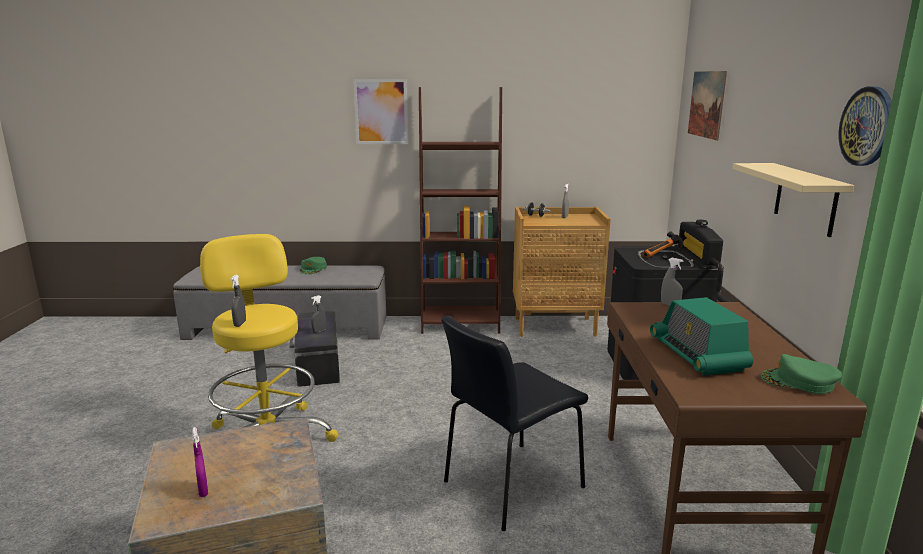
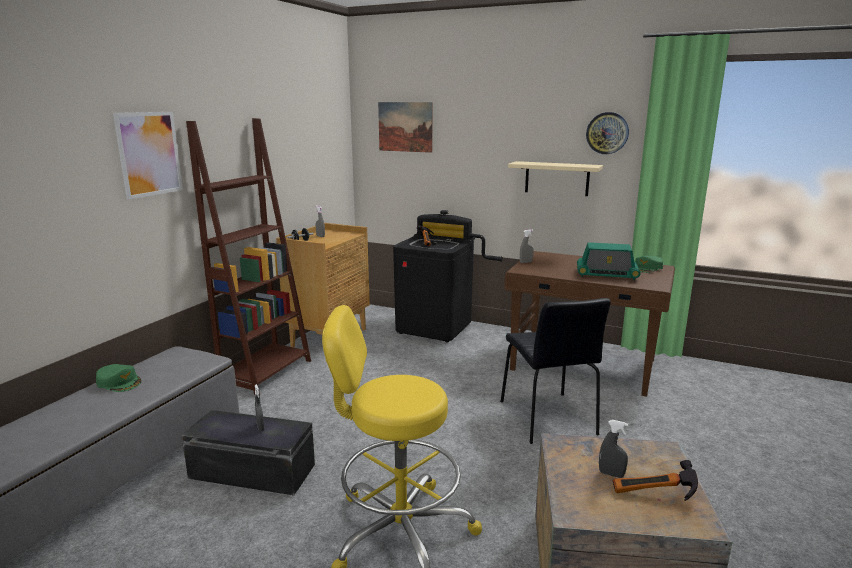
camera: 65 degrees left, 0 degrees up
purple spray bottle [192,427,208,497] -> hammer [613,460,698,501]
grey spray bottle [230,275,246,327] -> grey spray bottle moved to [599,420,629,478]

